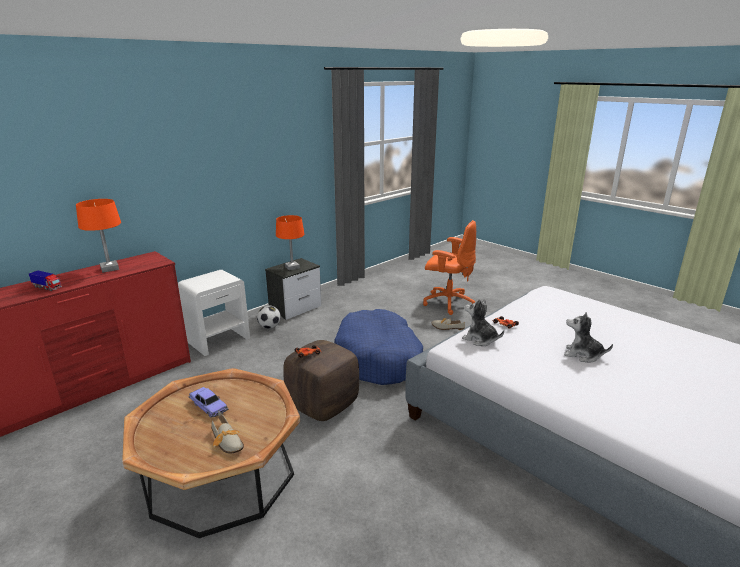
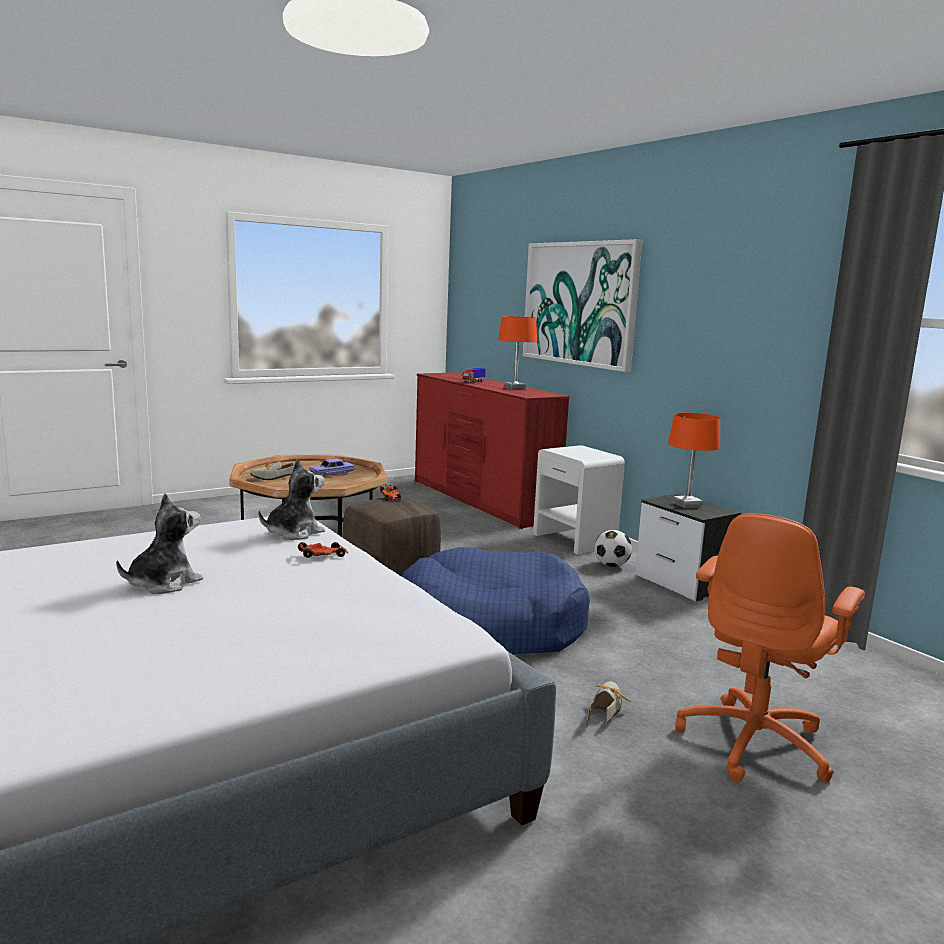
camera: 100 degrees right, 10 degrees down
none -> picture [523,239,642,372]

